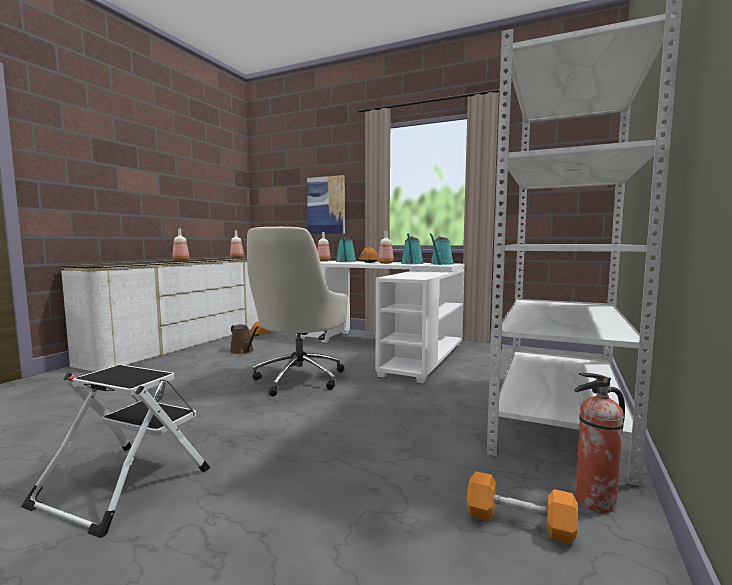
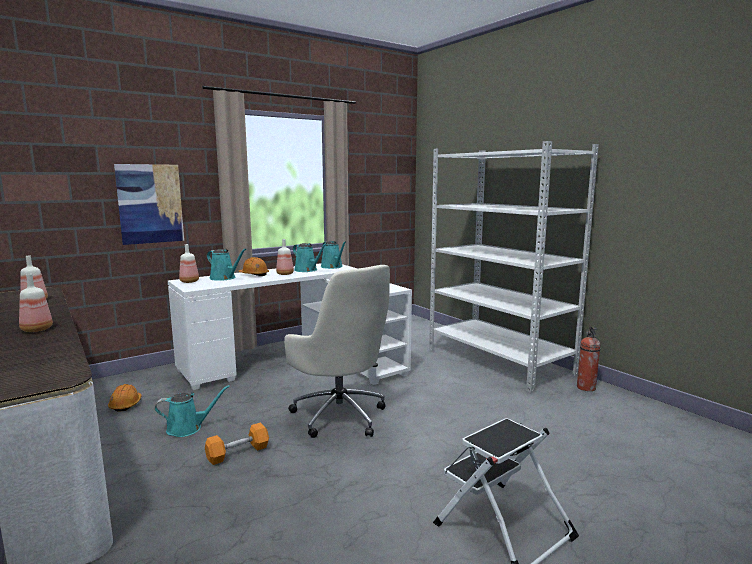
camera: 60 degrees left, 5 degrees up
brown watering can [230,324,258,354] -> turquoise watering can [155,385,230,437]
orange dumbbell [466,471,578,544] -> orange dumbbell moved to [205,423,269,465]

